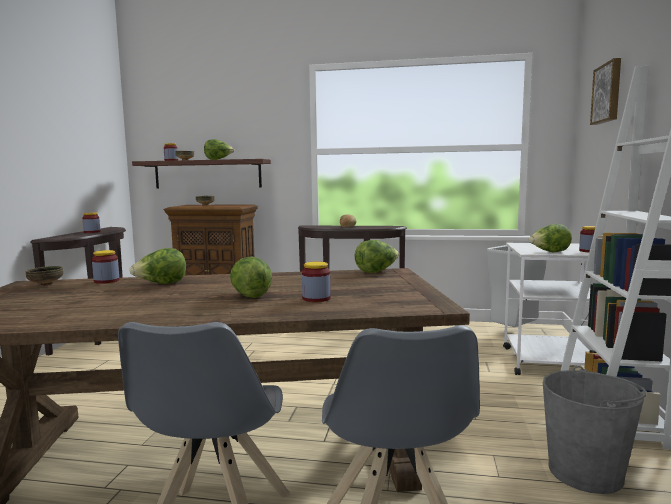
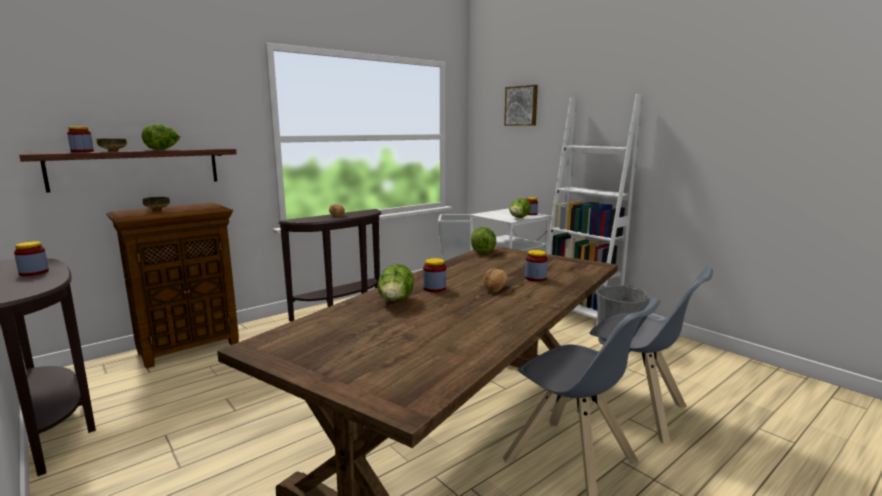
camera: 50 degrees left, 5 degrees up
bowl [25,266,63,286] -> none
jar [92,250,119,284] -> jar moved to [423,258,446,292]
lettuce [230,257,272,298] -> bread [483,269,508,292]

